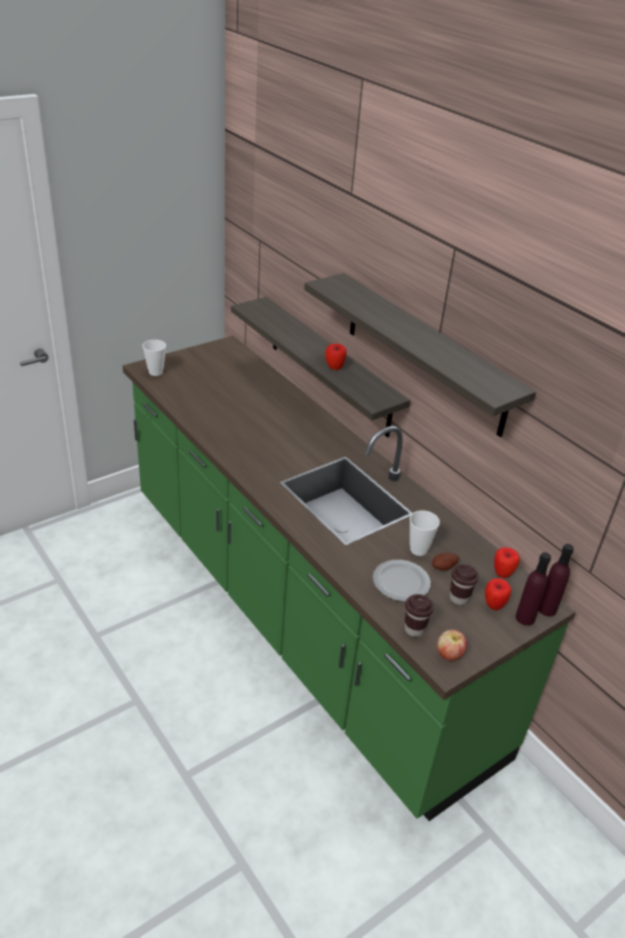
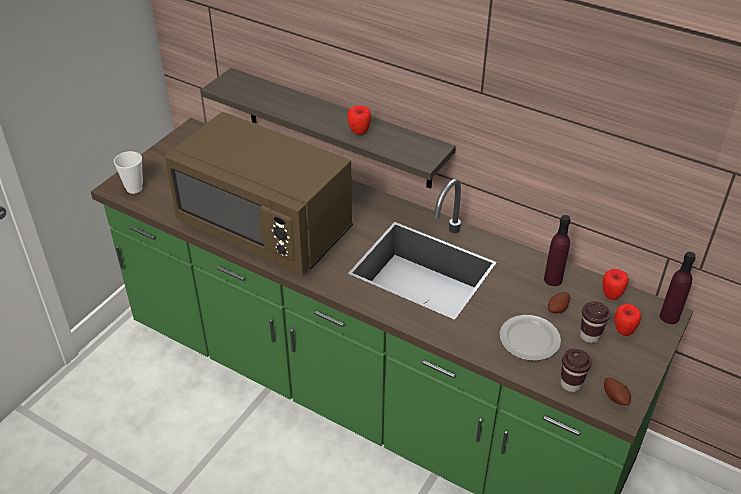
camera: 20 degrees left, 5 degrees up
shelf [304,273,536,437] -> none
cup [410,510,440,556] -> none
apple [437,630,467,661] -> potato [604,377,631,405]
purple bottle [515,552,551,626] -> purple bottle moved to [544,215,571,286]
none -> brown microwave [165,112,353,275]

